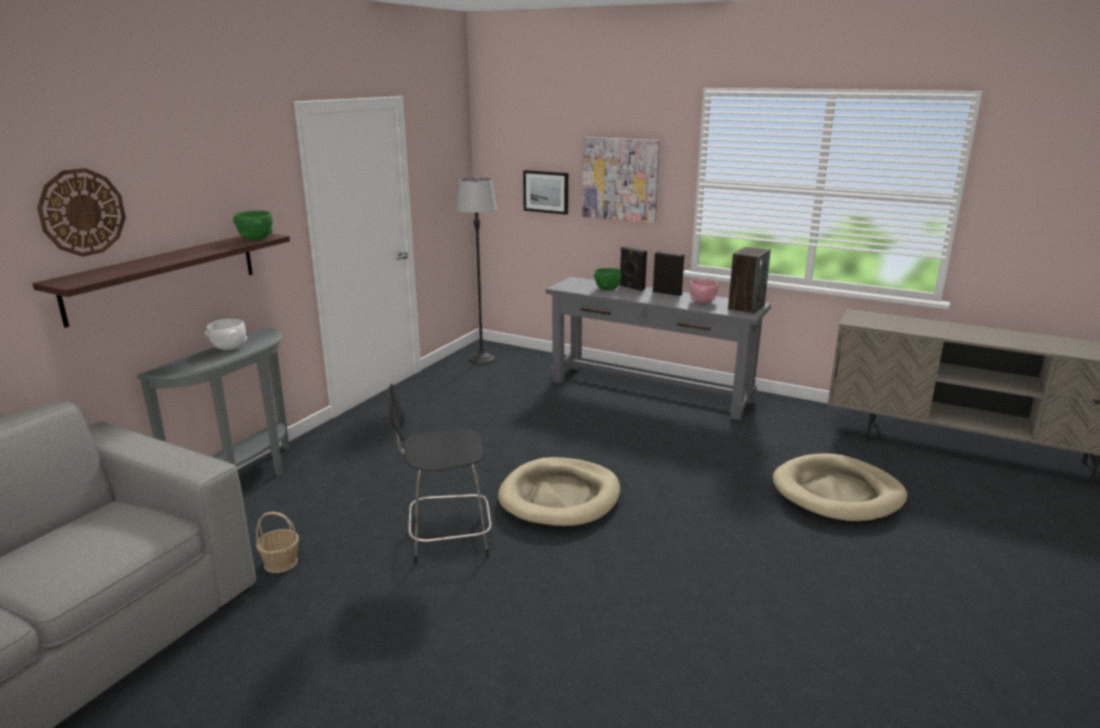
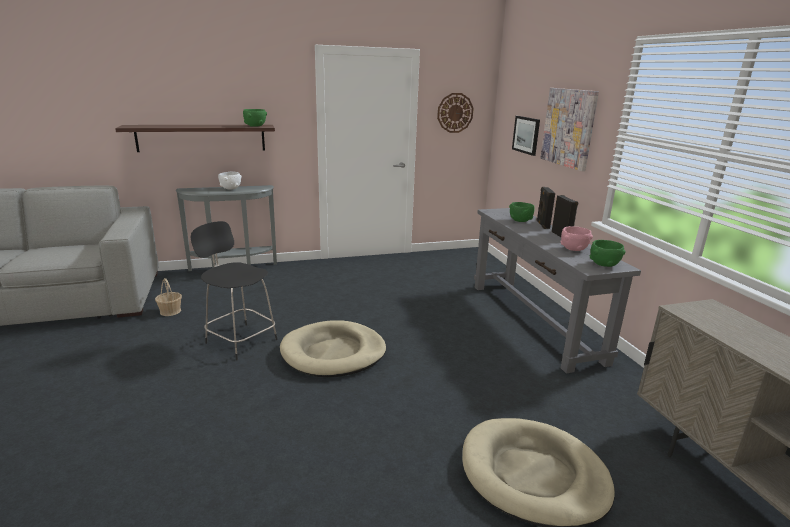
camera: 45 degrees right, 0 degrees up
wall clock [37,168,126,257] -> wall clock moved to [437,93,474,133]
floor lamp [456,178,497,365] -> none
speaker [728,247,771,314] -> green bowl [590,240,626,267]

